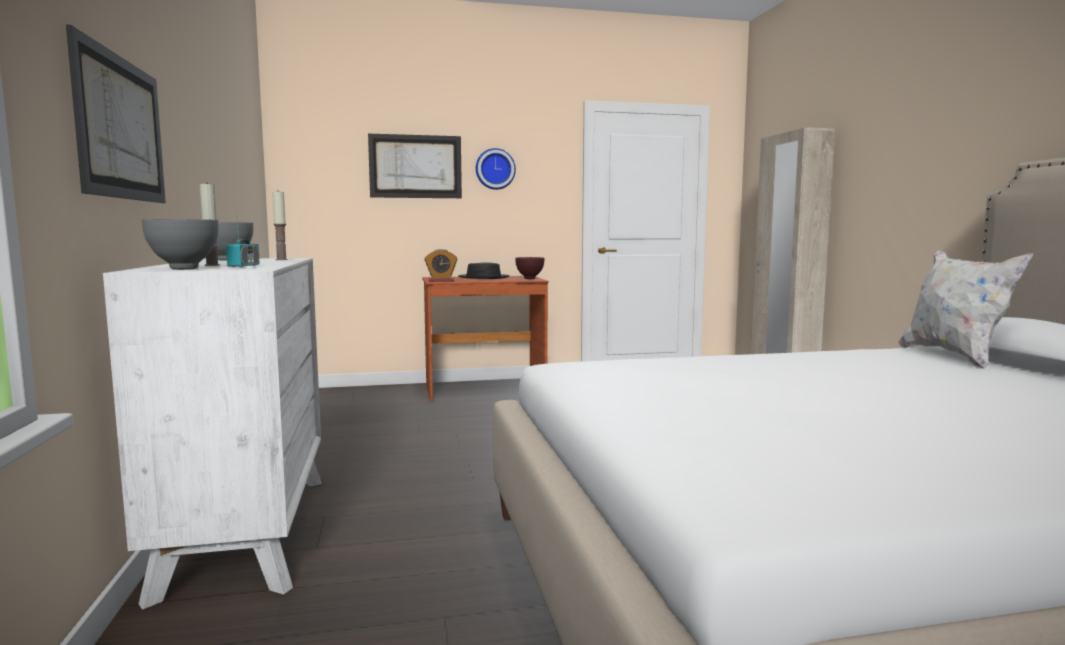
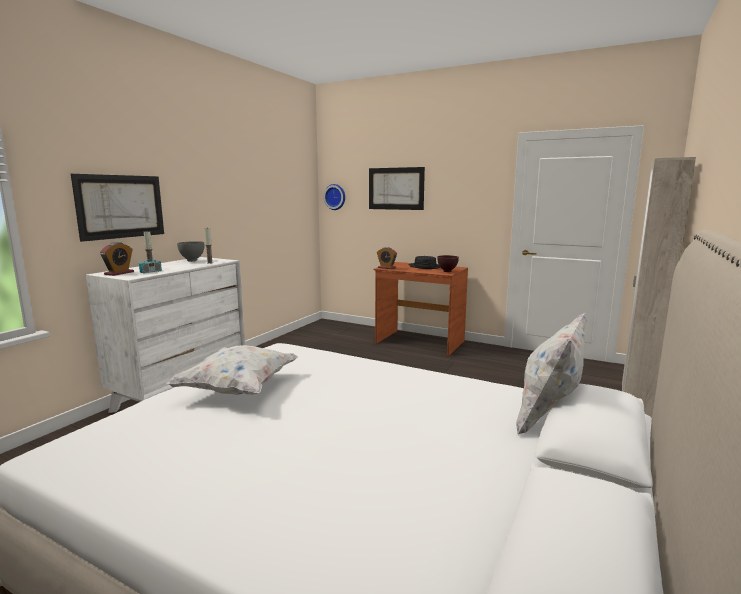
camera: 40 degrees right, 5 degrees up
grey bowl [142,219,218,270] -> alarm clock [100,242,134,276]
wall clock [476,148,516,190] -> wall clock moved to [323,184,345,210]
none -> white pillow [167,345,299,395]

